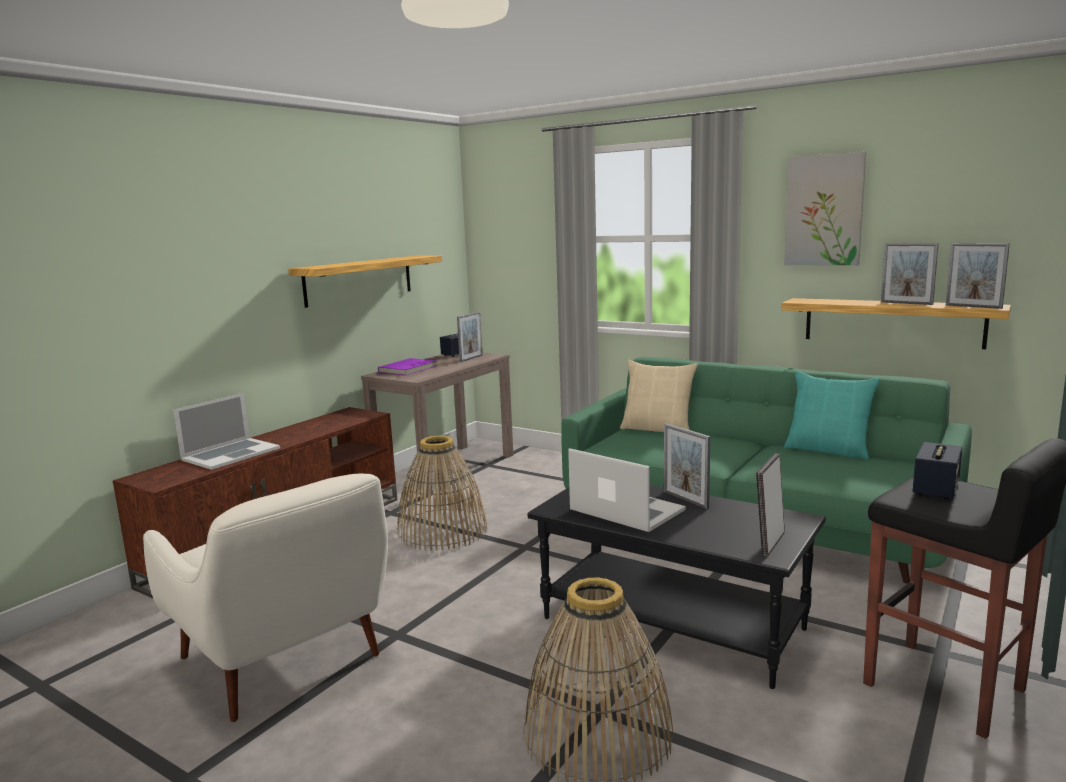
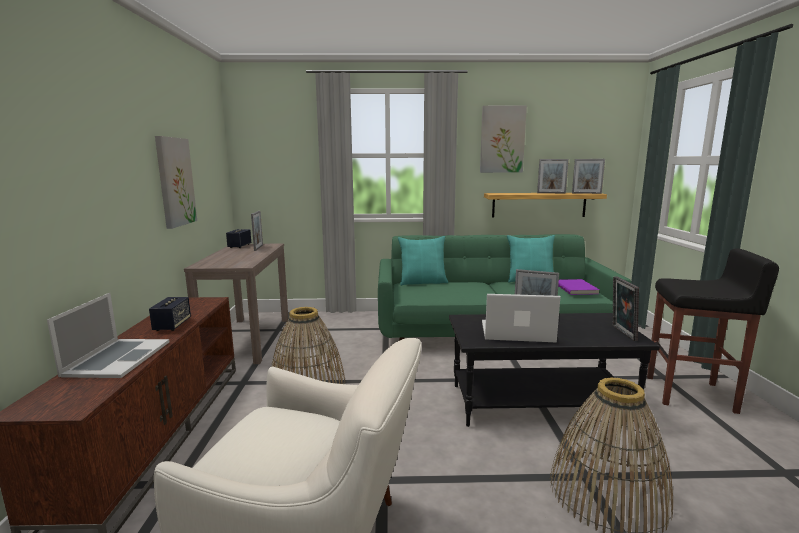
camera: 35 degrees left, 0 degrees up
shelf [288,256,442,308] -> picture [155,136,197,229]
purple book [378,358,436,376] -> purple book moved to [558,279,599,295]
beige pillow [620,360,698,432] -> turquoise pillow [398,236,448,286]
speaker [913,442,962,499] -> speaker moved to [149,297,191,331]

